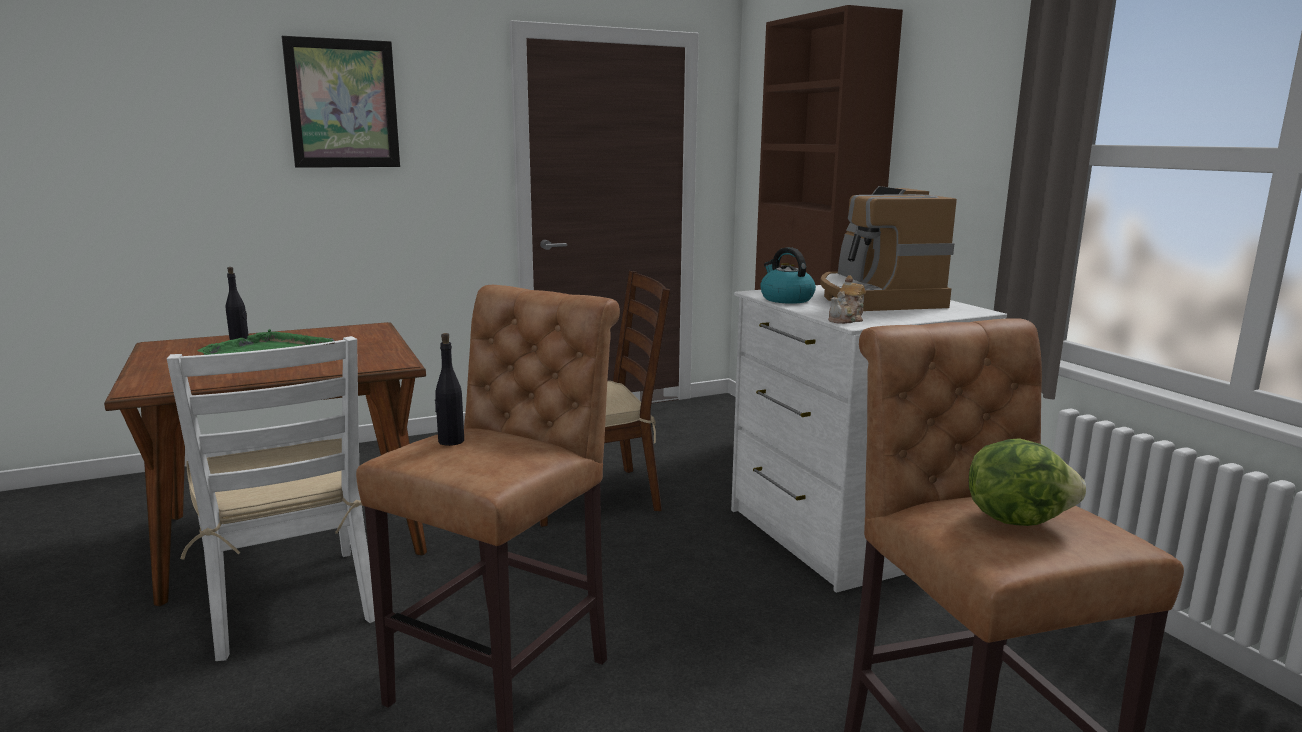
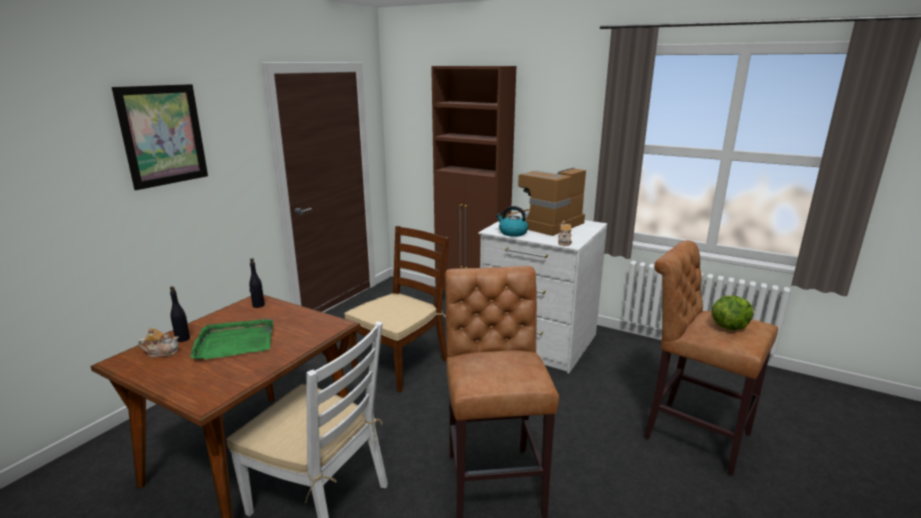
camera: 35 degrees left, 5 degrees up
black bottle [435,333,464,446] -> black bottle moved to [249,258,265,308]
coffee machine [820,186,957,311] -> coffee machine turned 90 degrees clockwise [506,168,586,236]
none -> teapot [138,328,179,358]

